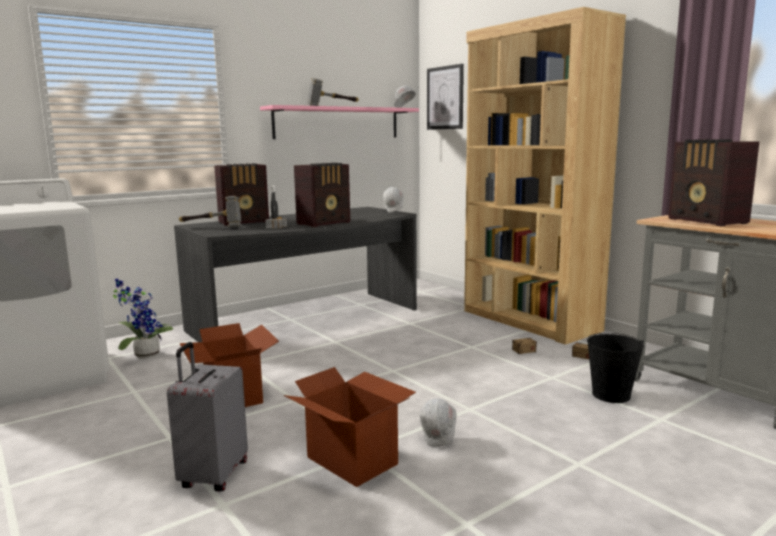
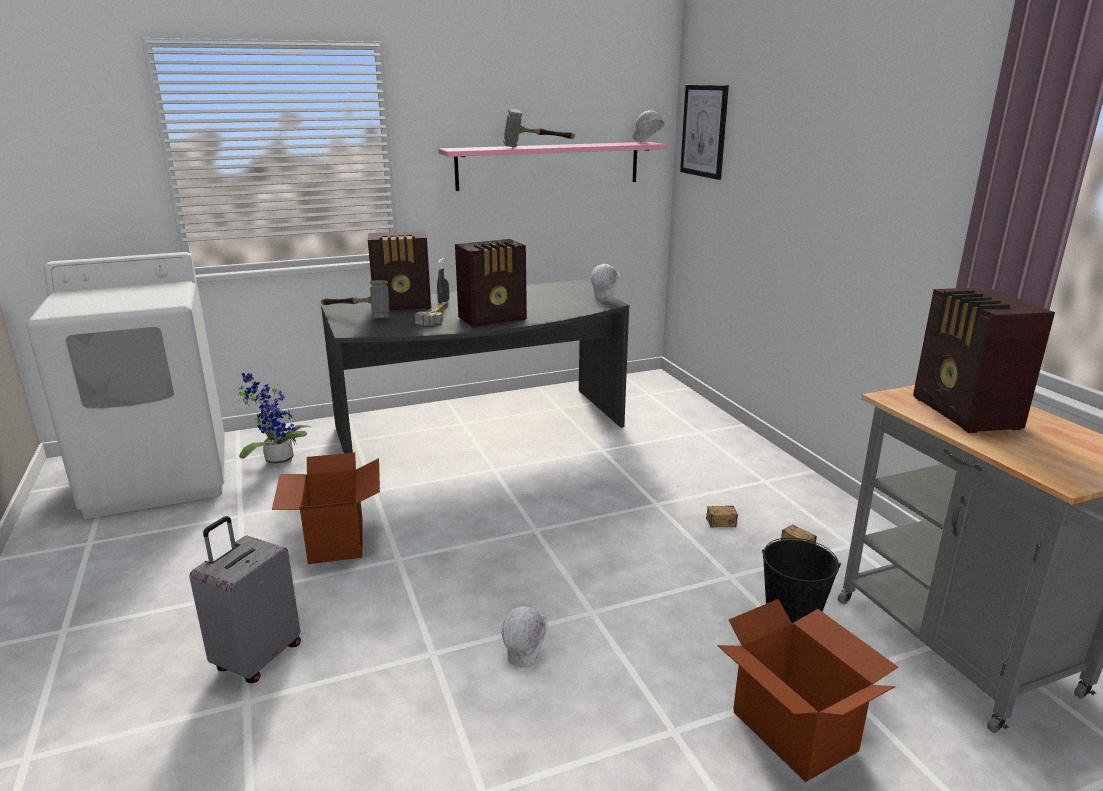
camera: 15 degrees right, 10 degrees up
cardboard box [284,367,416,487] -> cardboard box moved to [718,599,898,782]
brown bookcase [464,7,626,345] -> none

